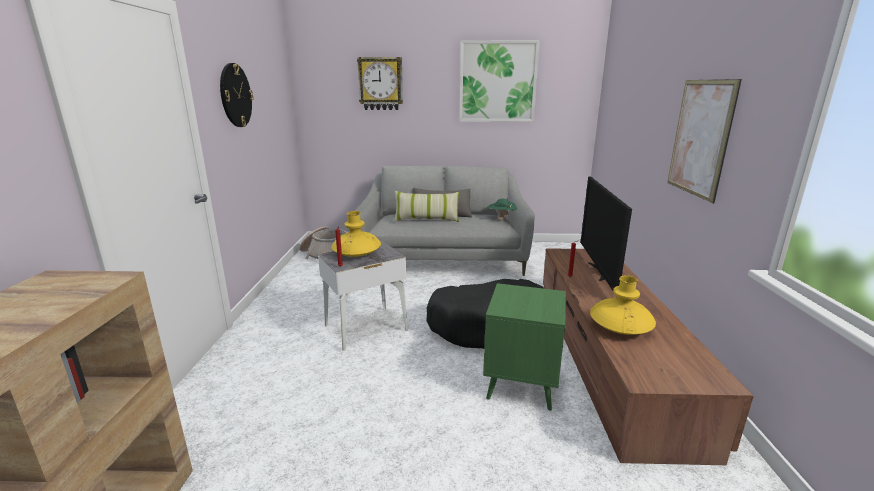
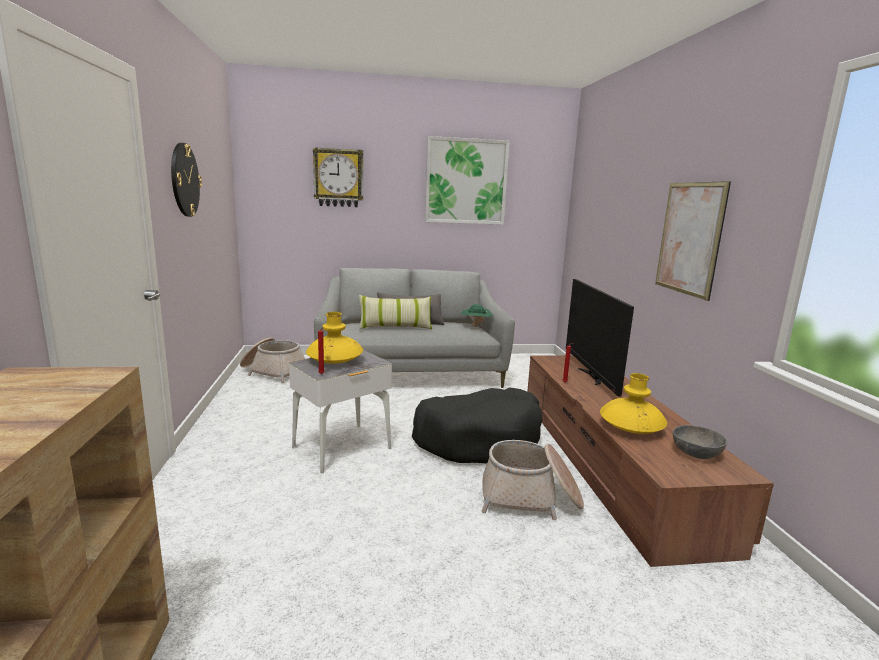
camera: 10 degrees left, 5 degrees down
green side table [483,283,566,411] -> basket [481,440,584,520]
none -> grey bowl [673,425,728,459]

